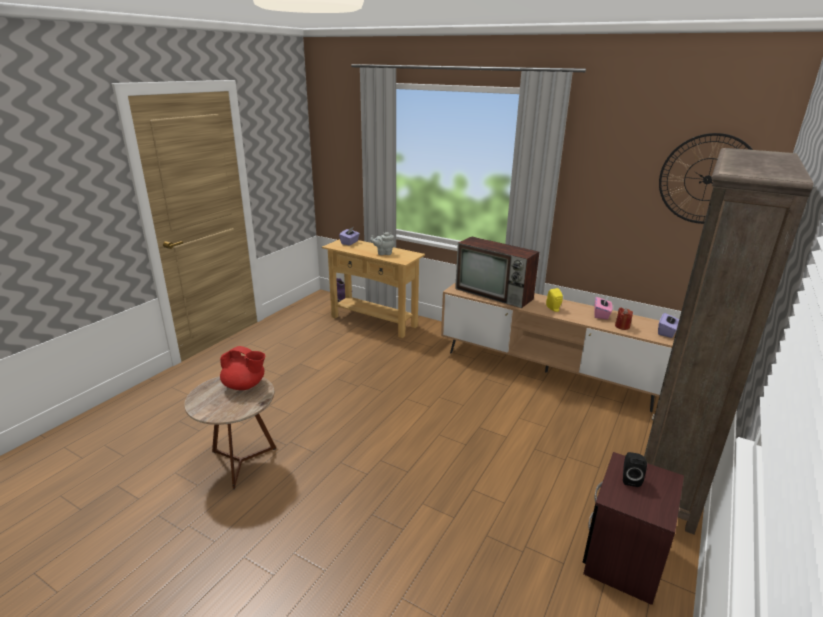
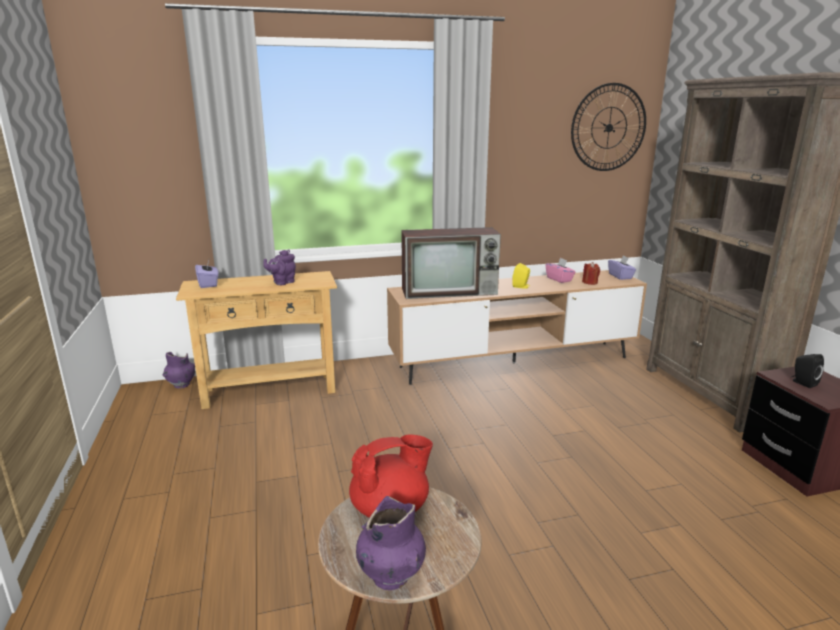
camera: 45 degrees left, 5 degrees down
grey teapot [370,232,394,255] -> purple teapot [263,250,296,285]
none -> purple vase [356,496,426,590]

